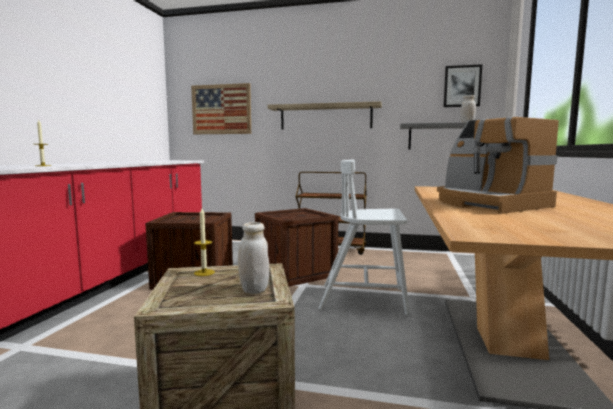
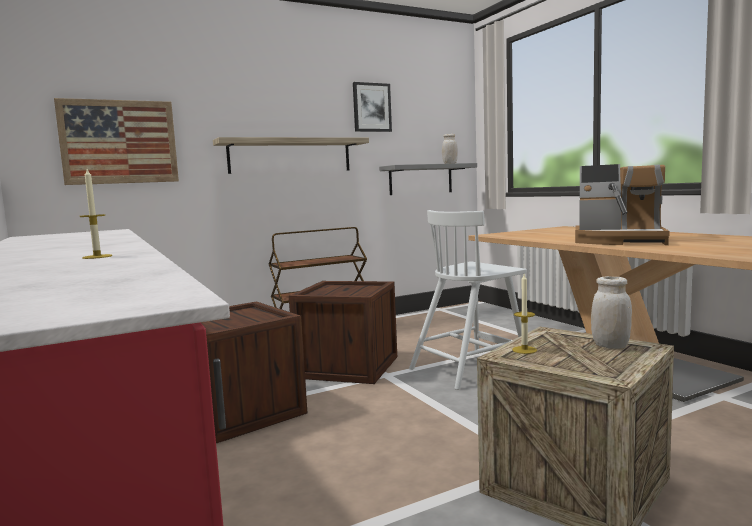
camera: 40 degrees left, 0 degrees up
picture [444,64,482,107] -> picture moved to [353,82,392,132]

